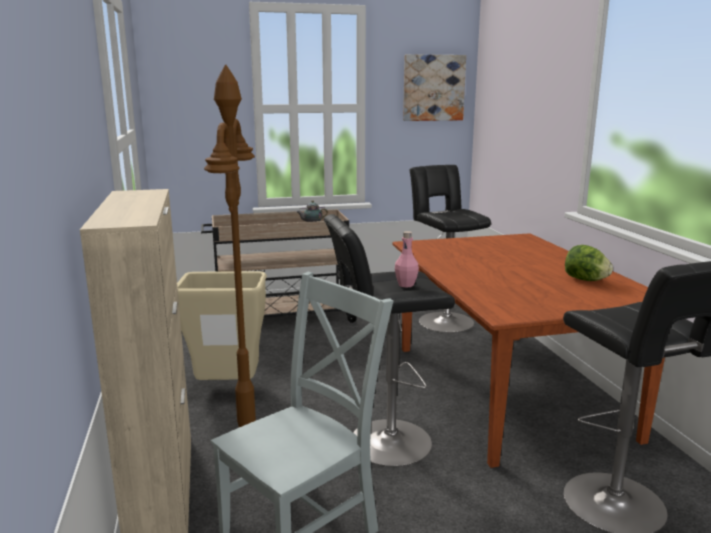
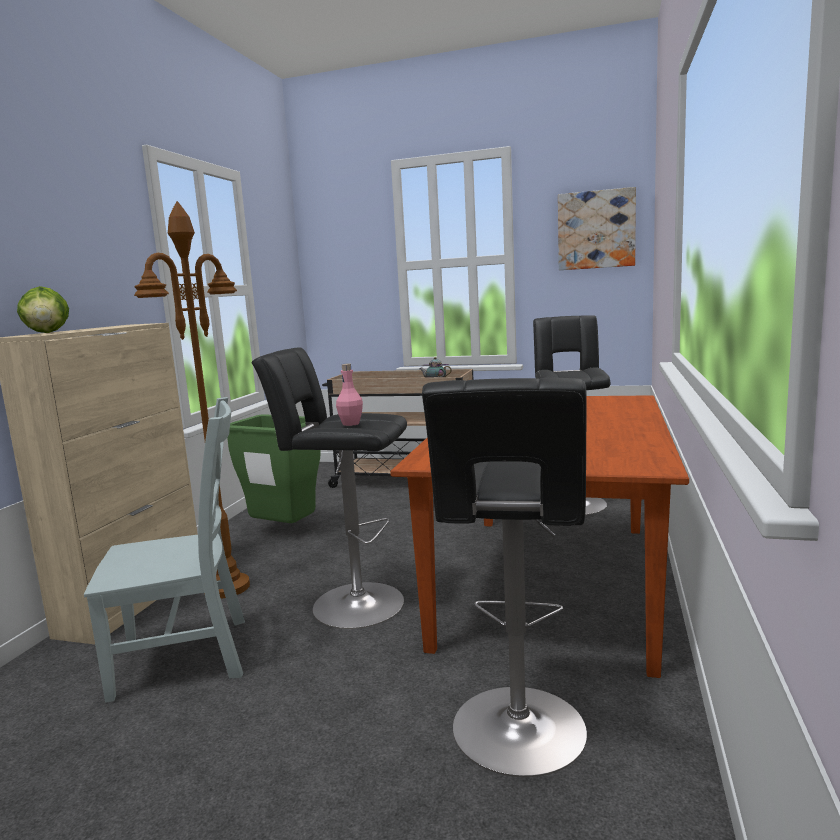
camera: 30 degrees right, 5 degrees down
beige trash can [177,271,267,380] -> green trash can [227,414,321,523]
lettuce [565,245,613,281] -> lettuce moved to [17,286,69,333]

